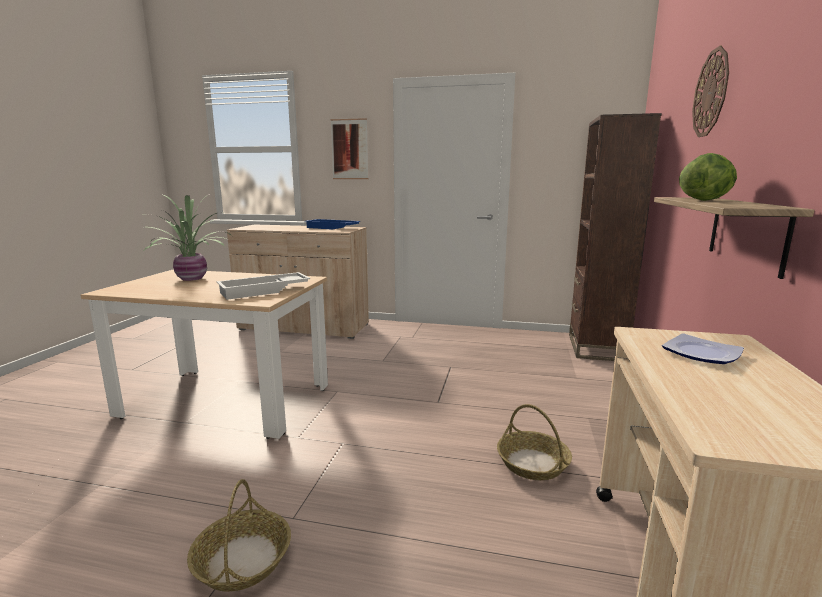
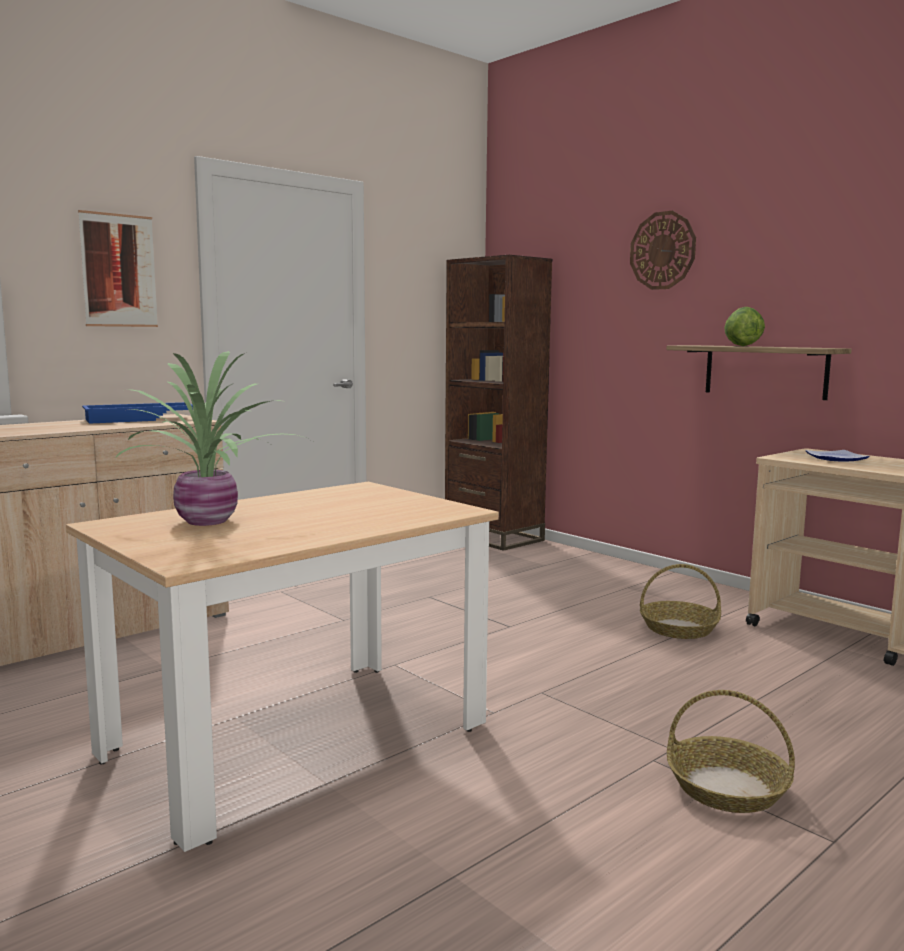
camera: 55 degrees left, 5 degrees down
white tray [217,272,310,300] -> none

